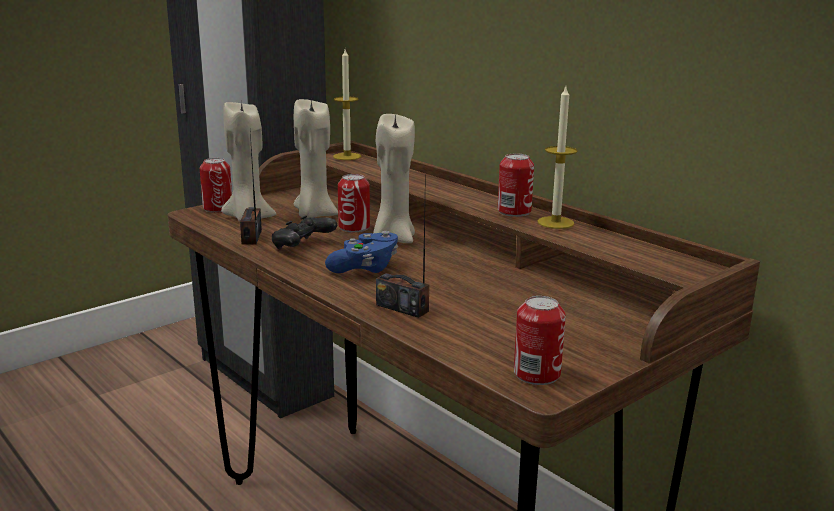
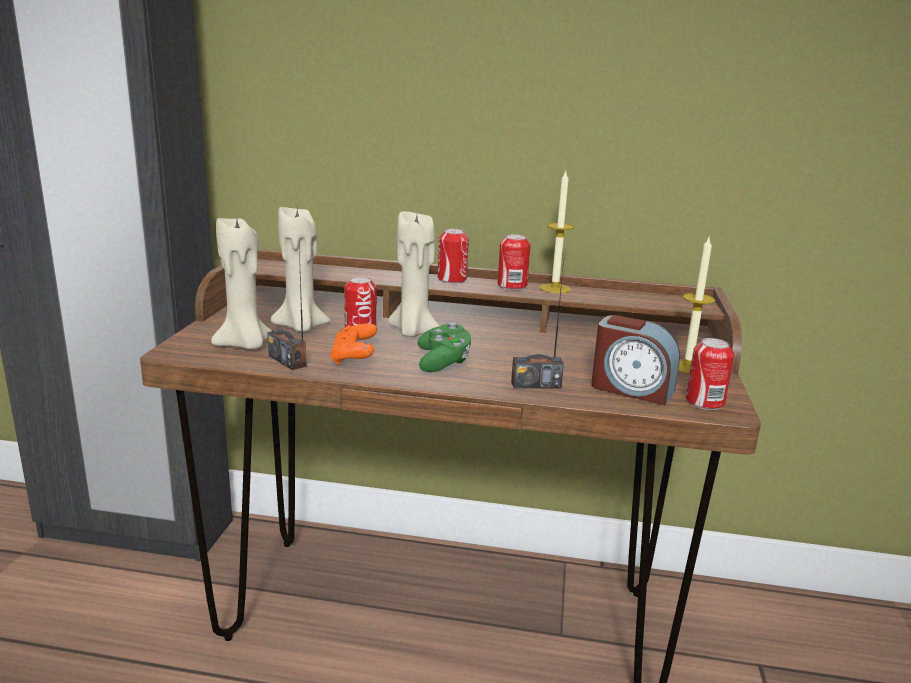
camera: 40 degrees left, 0 degrees up
can [200,158,232,213] -> can moved to [438,229,469,283]
black game controller [272,215,337,249] -> orange game controller [330,323,377,365]
blue game controller [325,231,398,273] -> green game controller [418,322,471,372]
candle [333,49,361,160] -> candle moved to [678,238,715,374]
none -> alarm clock [591,315,680,405]

